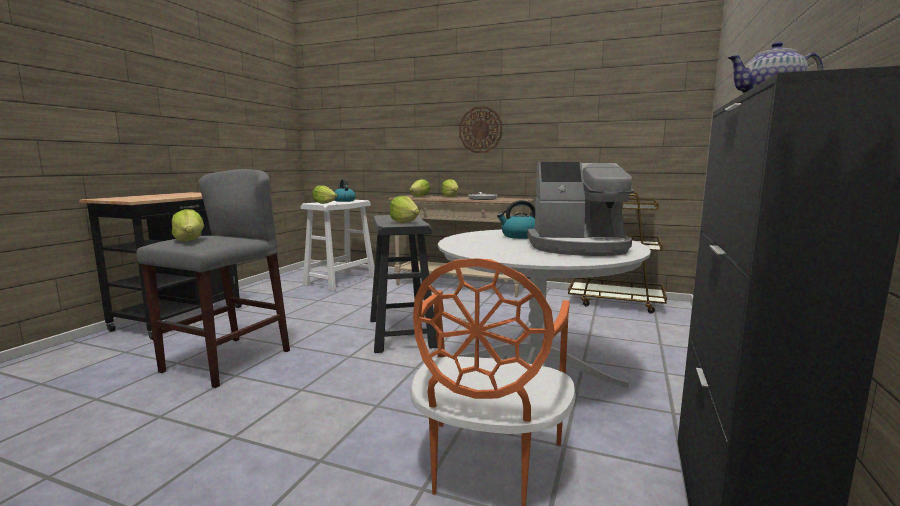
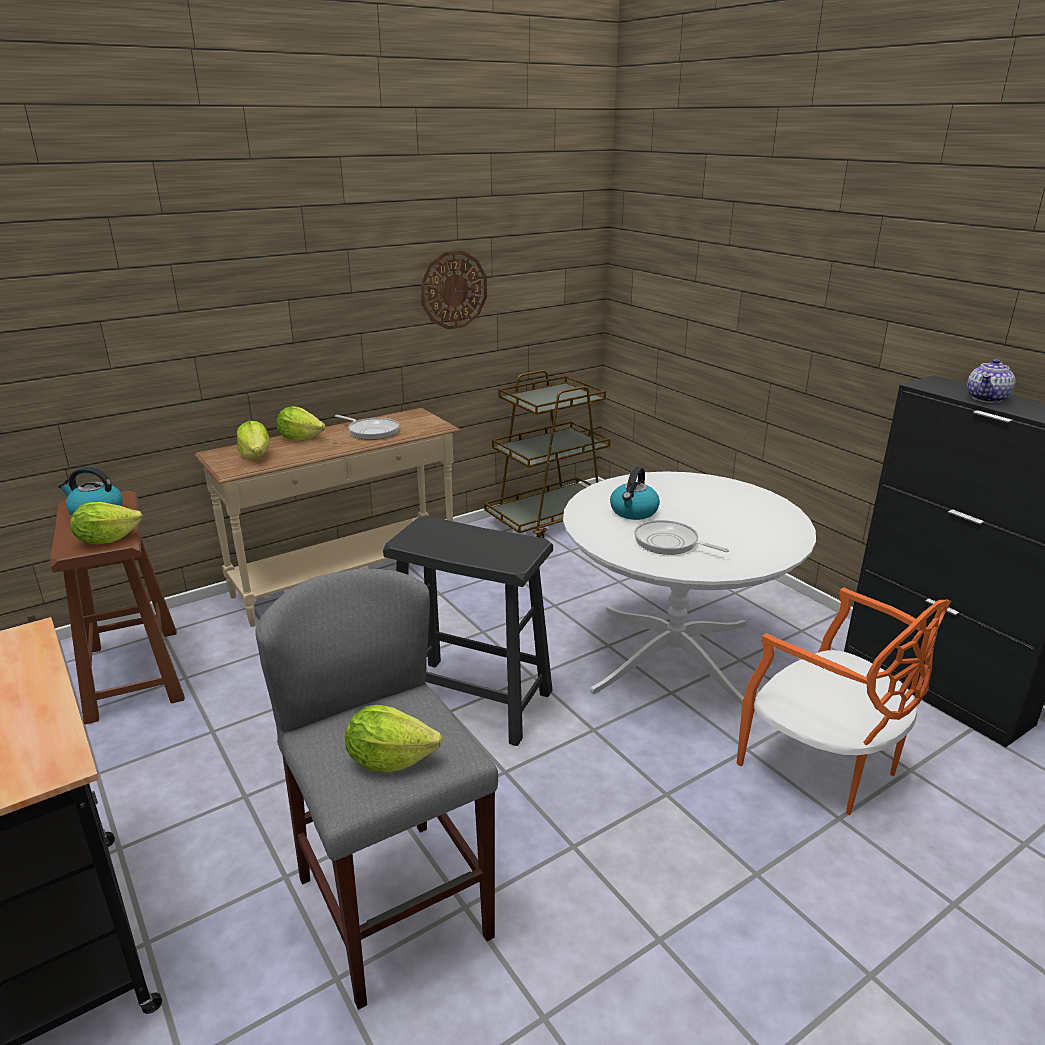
camera: 55 degrees left, 15 degrees up
white stool [301,200,375,291] -> brown stool [50,491,185,725]
lettuce [390,196,419,223] -> none
wall clock [459,106,503,153] -> wall clock moved to [420,251,487,330]
coffee machine [527,162,634,256] -> none
none -> frying pan [634,520,729,555]

